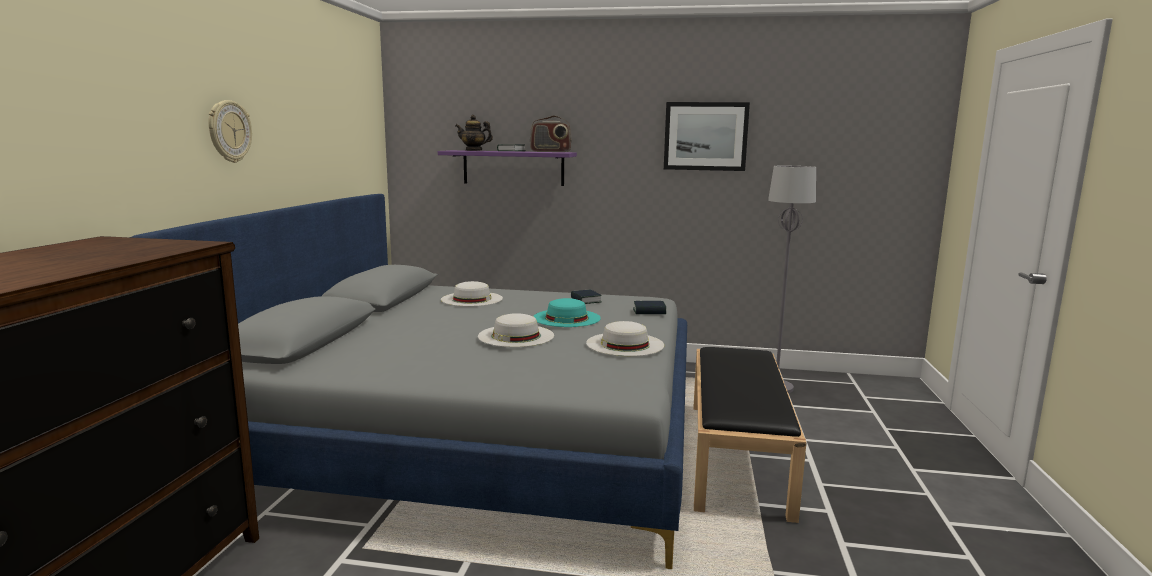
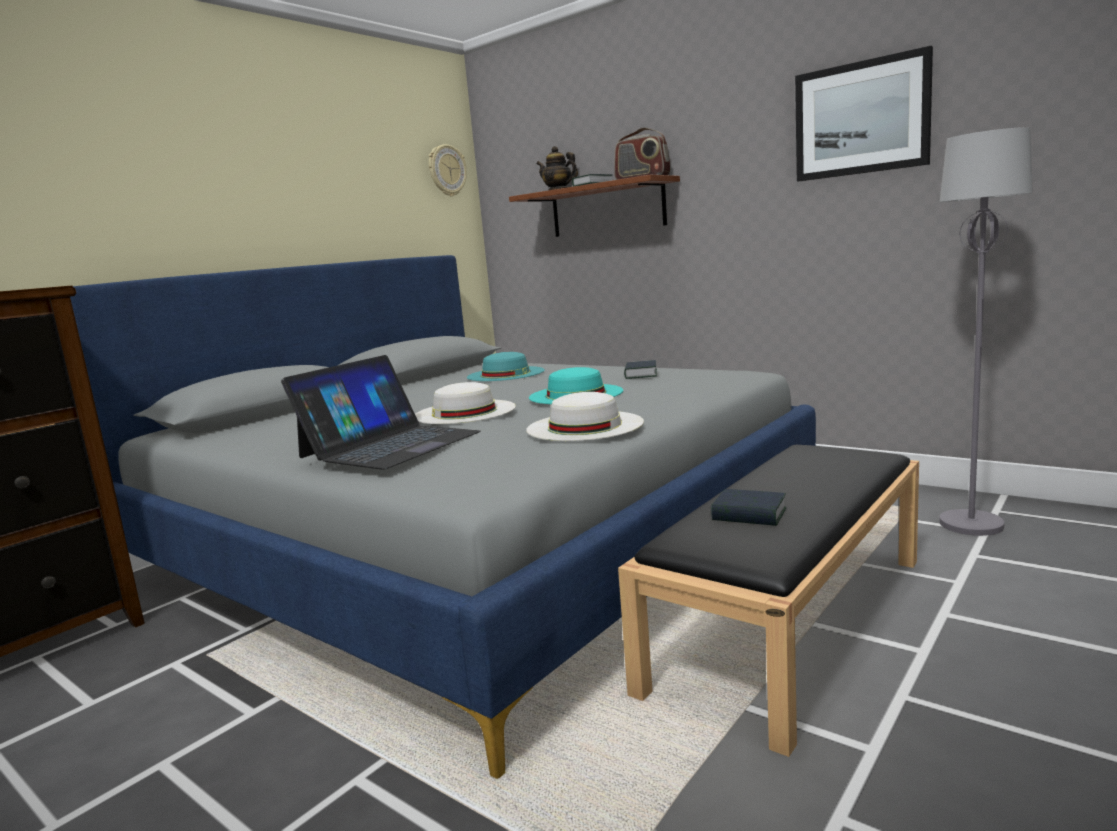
camera: 30 degrees right, 0 degrees up
wall clock [208,100,252,163] -> wall clock moved to [429,144,467,197]
purple shelf [438,150,577,186] -> brown shelf [509,175,680,237]
white hat [441,281,503,306] -> turquoise hat [467,352,545,381]
book [633,301,666,314] -> book moved to [711,489,786,526]
none -> laptop [281,355,481,470]

